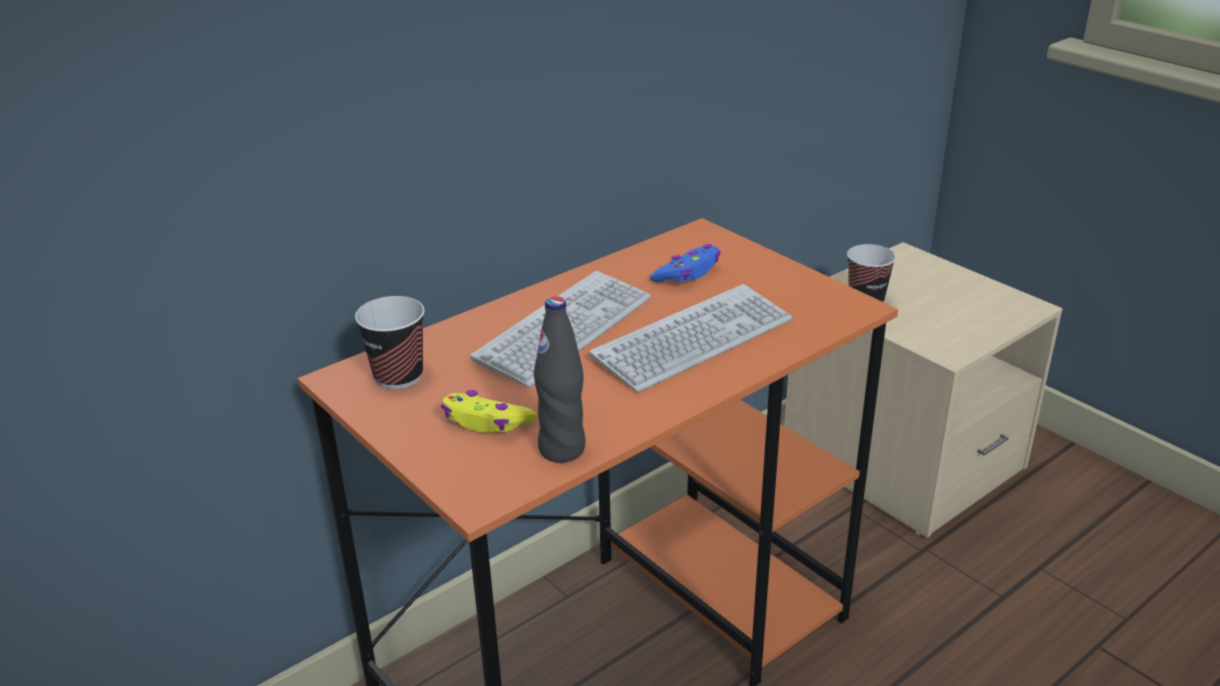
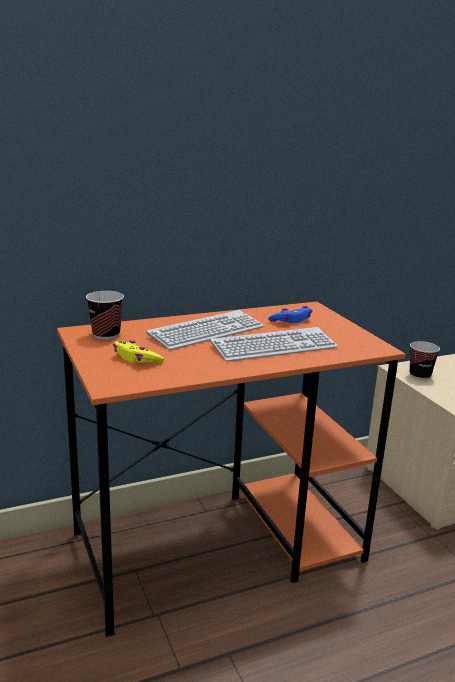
camera: 15 degrees right, 10 degrees down
black bottle [534,296,585,463] -> none

